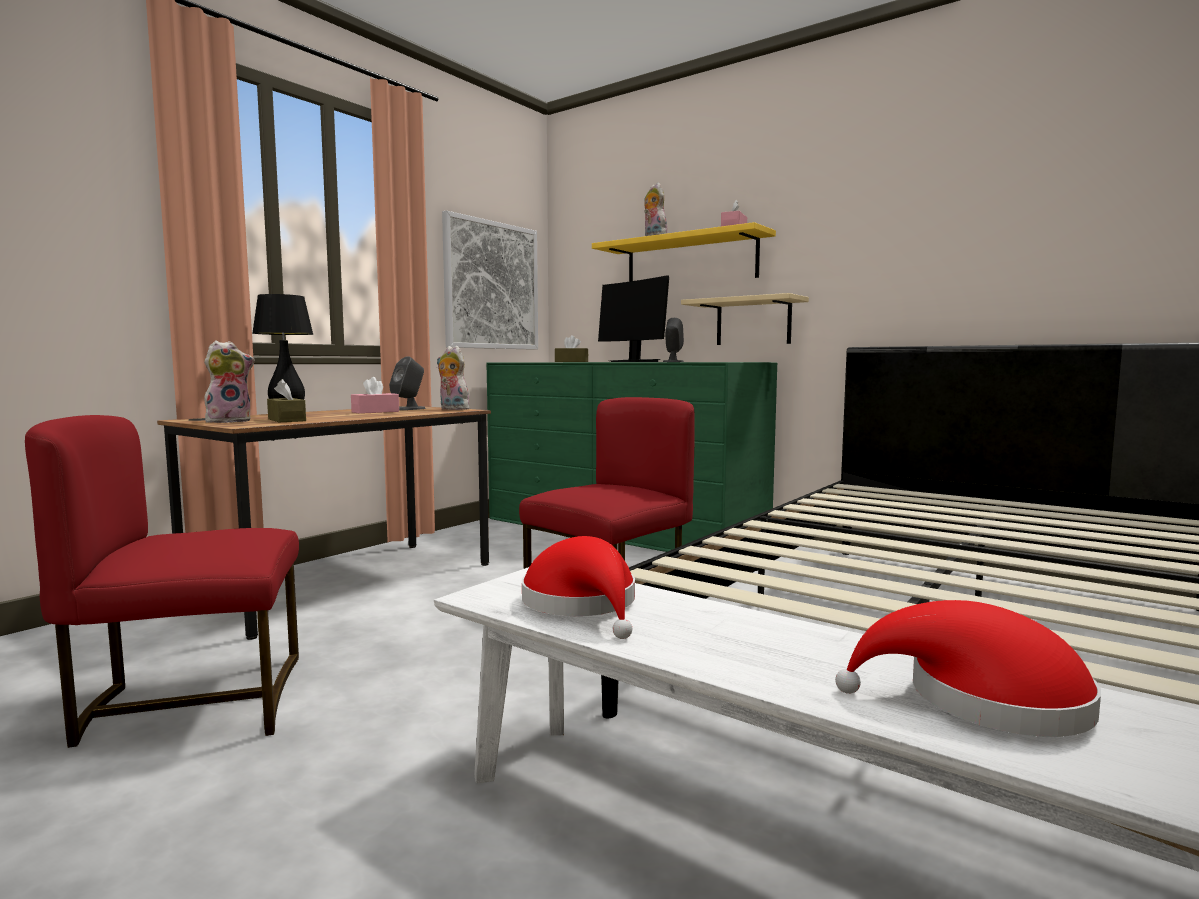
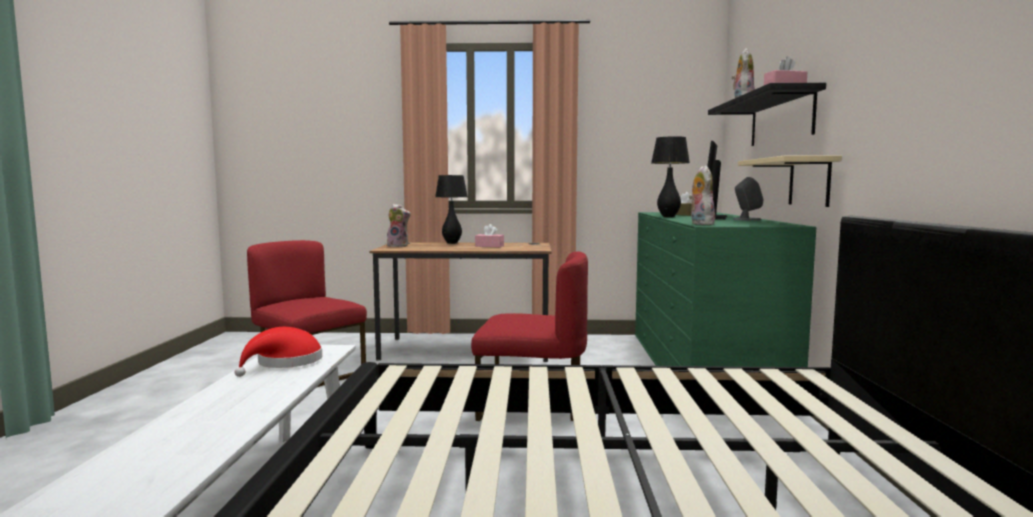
camera: 55 degrees right, 0 degrees up
brown tissue box [267,379,306,422] -> none
grey speaker [389,356,426,410] -> none
plush toy [437,345,469,410] -> plush toy moved to [689,166,715,225]
picture [442,211,538,350] -> none
yellow shelf [592,222,776,282] -> black shelf [708,83,826,146]
red hat [835,600,1101,737] -> none
none -> black table lamp [651,136,690,217]

